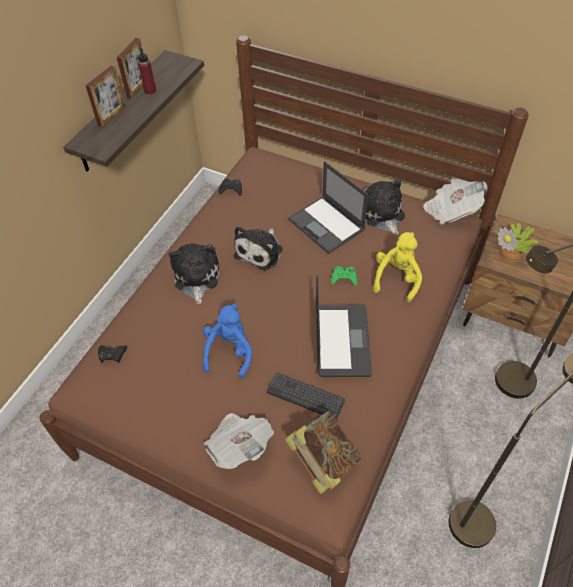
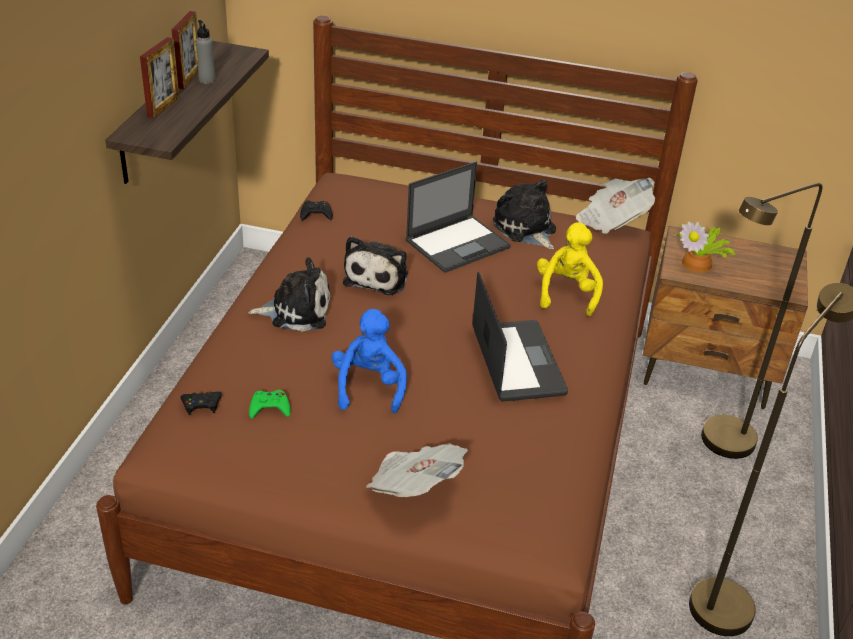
camera: 15 degrees left, 15 degrees down
red bottle [138,47,156,94] -> grey bottle [196,20,215,84]
plush toy [169,243,219,304] -> plush toy turned 105 degrees clockwise [248,257,331,331]
keyboard [267,373,345,419] -> none
book [285,411,362,494] -> none
laptop [288,161,368,254] -> laptop turned 75 degrees counterclockwise [405,162,511,273]
green game controller [331,266,358,286] -> green game controller moved to [249,390,291,419]

